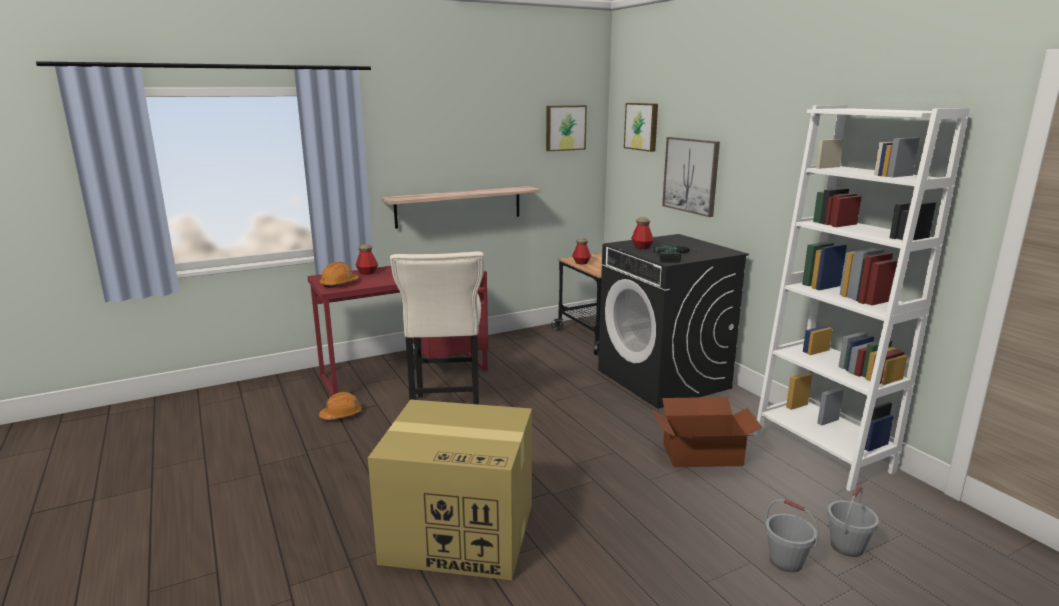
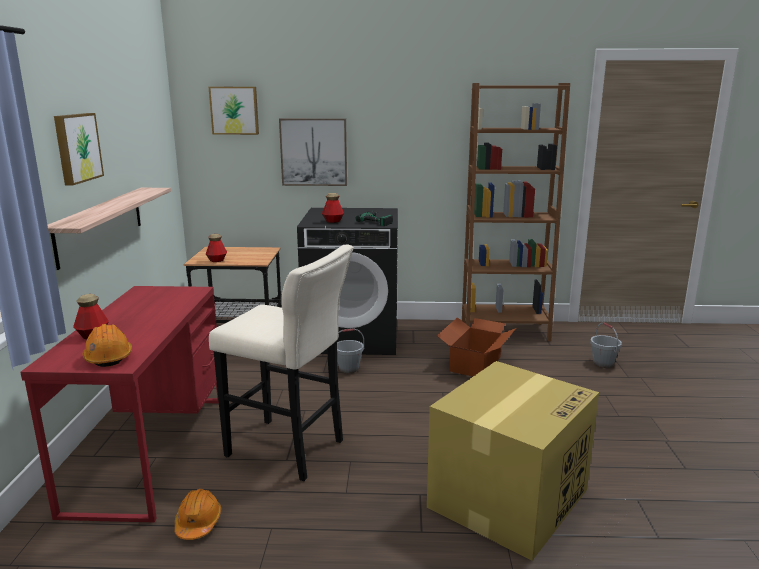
camera: 60 degrees left, 0 degrees up
picture [546,105,587,151] -> picture moved to [54,113,104,186]
white bookcase [754,105,970,491] -> brown bookcase [462,83,570,341]
grey bucket [765,499,819,573] -> grey bucket moved to [337,328,364,373]

